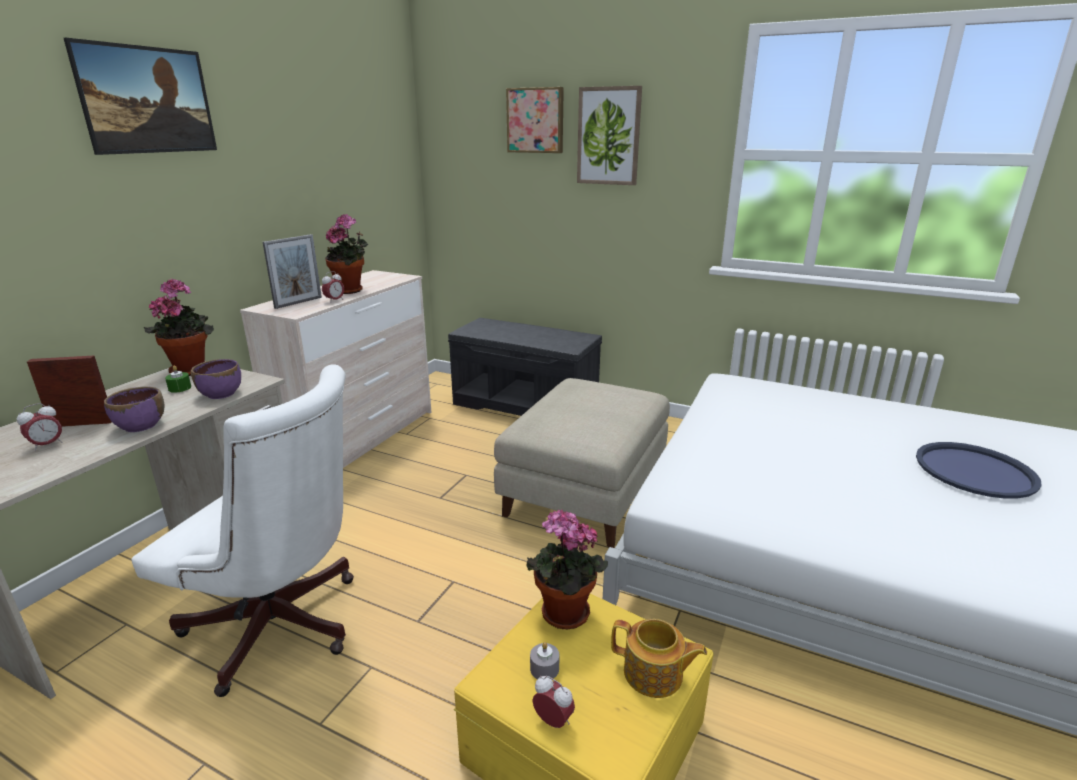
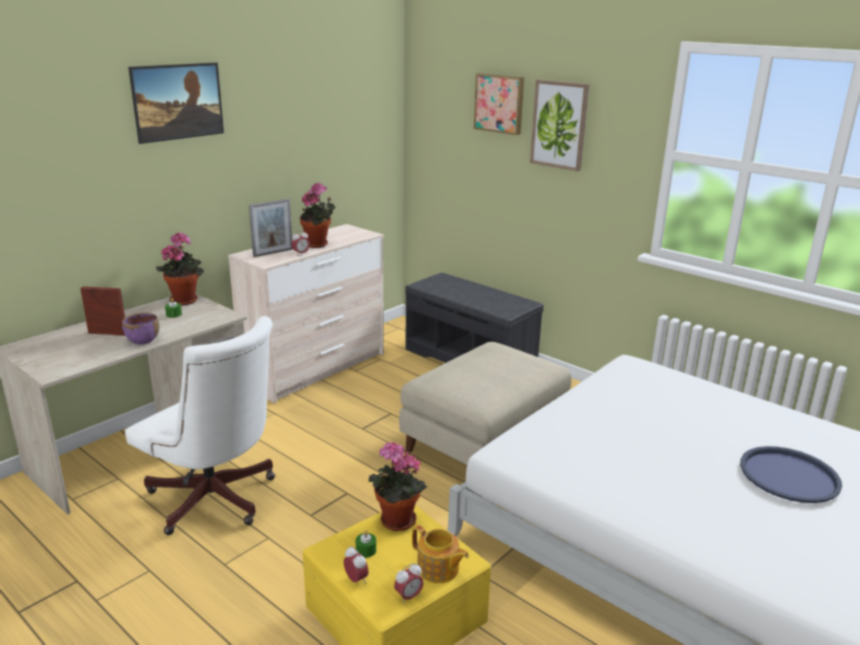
camera: 15 degrees right, 0 degrees up
alarm clock [17,403,63,451] -> alarm clock moved to [394,563,424,604]
purple bowl [191,359,241,399] -> none
grey candle [530,642,560,679] -> green candle [356,531,376,558]

